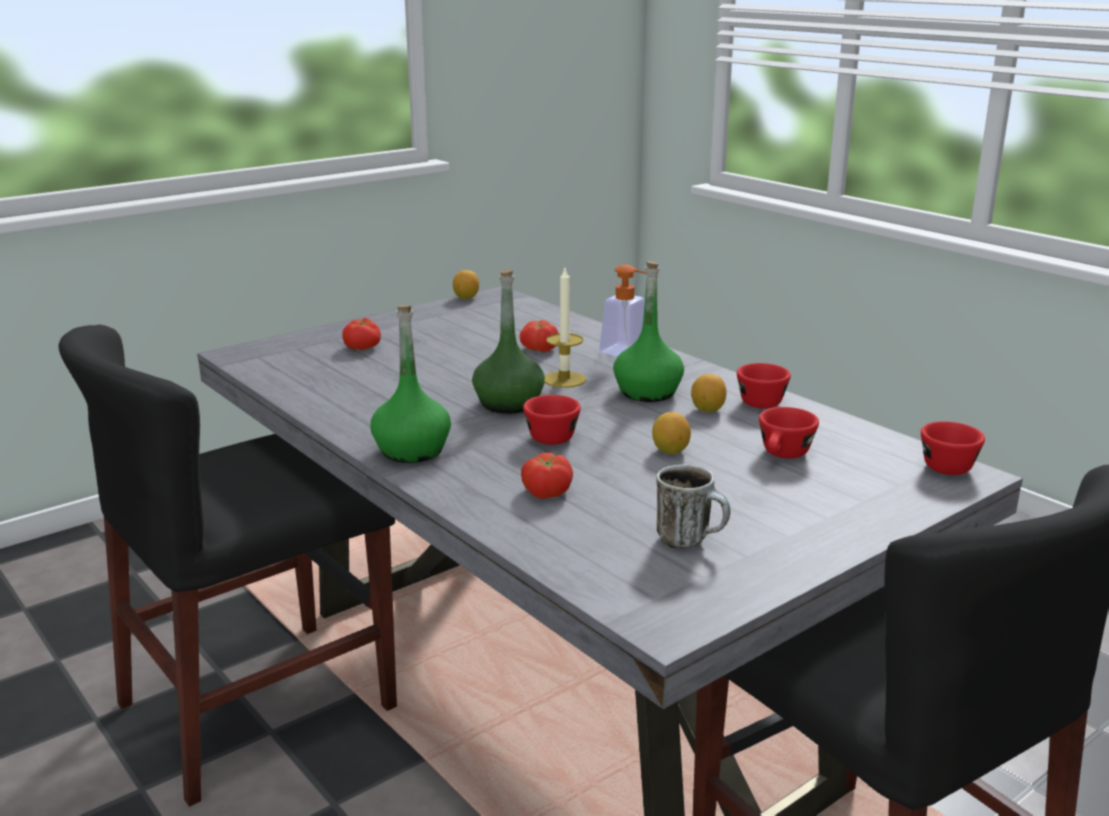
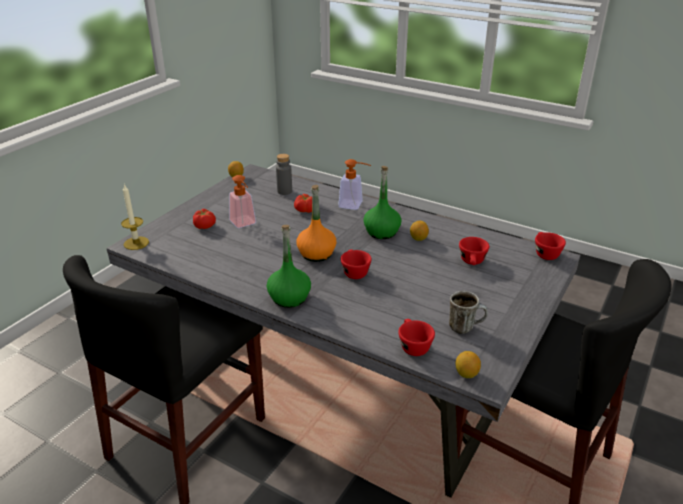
camera: 20 degrees left, 10 degrees up
green bottle [472,269,545,414] -> orange bottle [297,185,337,262]
tomato [521,453,573,499] -> none
candle [544,268,586,388] -> candle moved to [121,184,149,250]
lemon [652,412,691,454] -> lemon moved to [455,351,481,378]
red cup [737,363,791,409] -> red cup moved to [398,319,435,356]
none -> soap dispenser [229,175,256,228]
none -> grey bottle [276,154,292,195]

